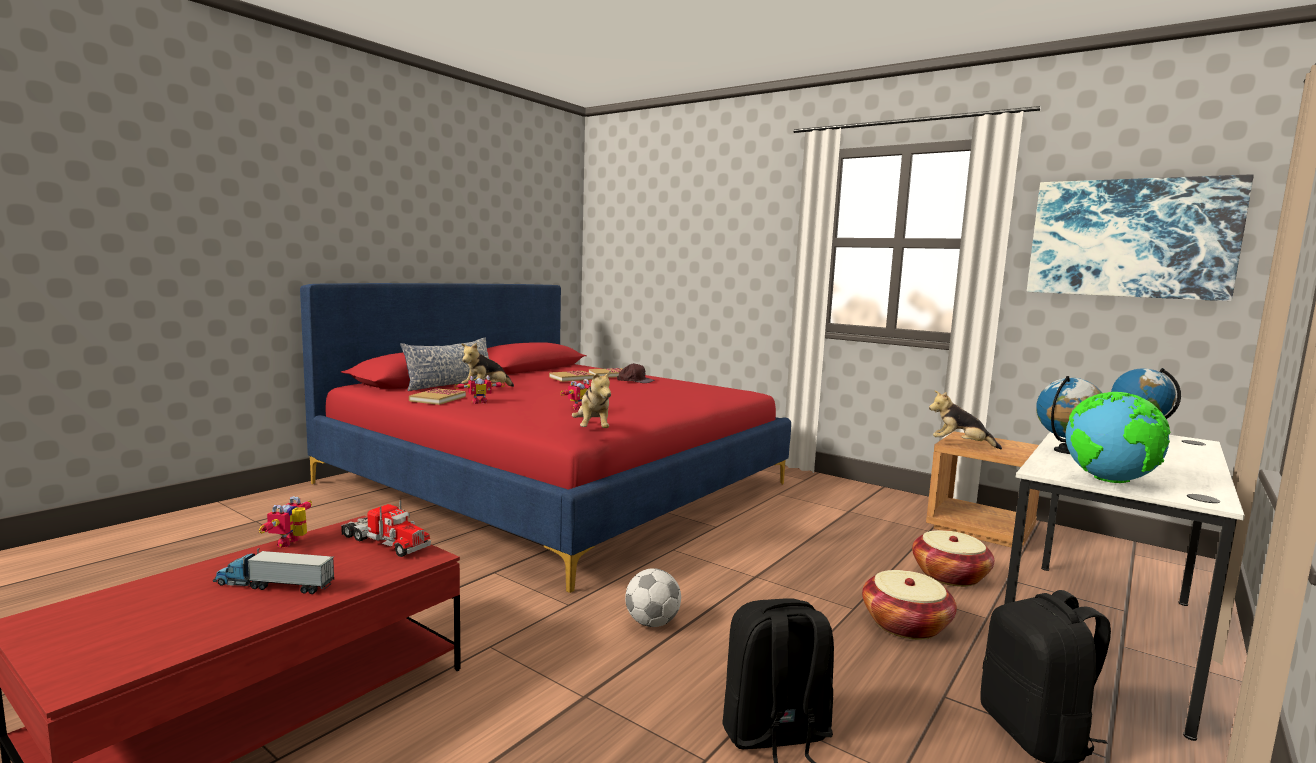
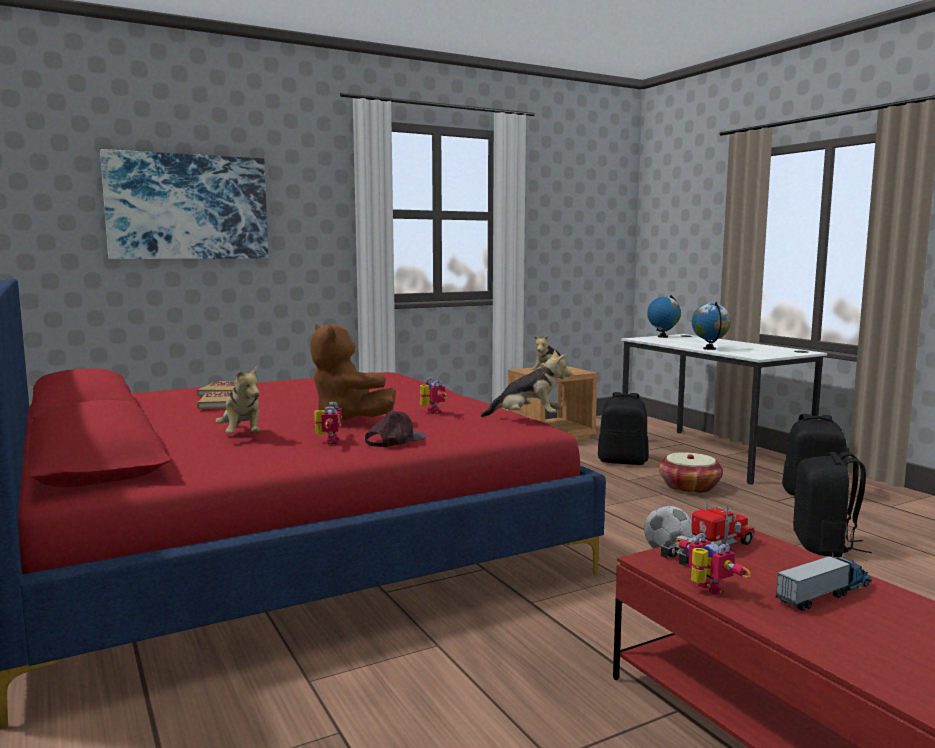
camera: 65 degrees left, 0 degrees up
toy truck [213,548,334,594] -> toy truck turned 150 degrees counterclockwise [776,553,872,611]
toy robot [259,496,312,547] -> toy robot turned 150 degrees counterclockwise [676,533,751,595]
pillow [400,338,489,391] -> none
book [409,388,466,405] -> none
brown cap [617,363,654,383] -> brown cap moved to [365,411,426,447]
basket [912,530,994,587] -> black backpack [598,392,649,465]
picture [1027,174,1254,301] -> picture moved to [100,149,268,259]
globe [1066,392,1170,483] -> none
none -> brown plush toy [310,324,396,420]

